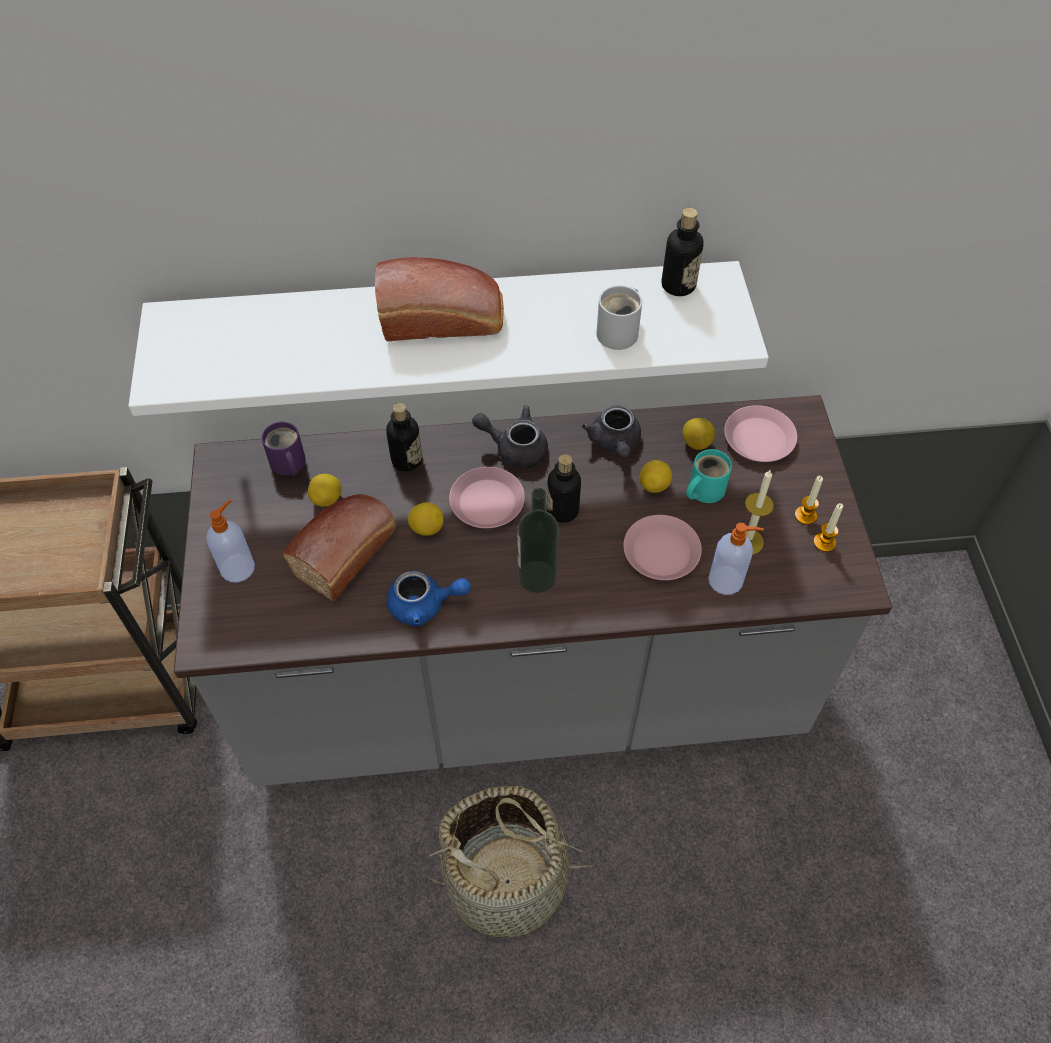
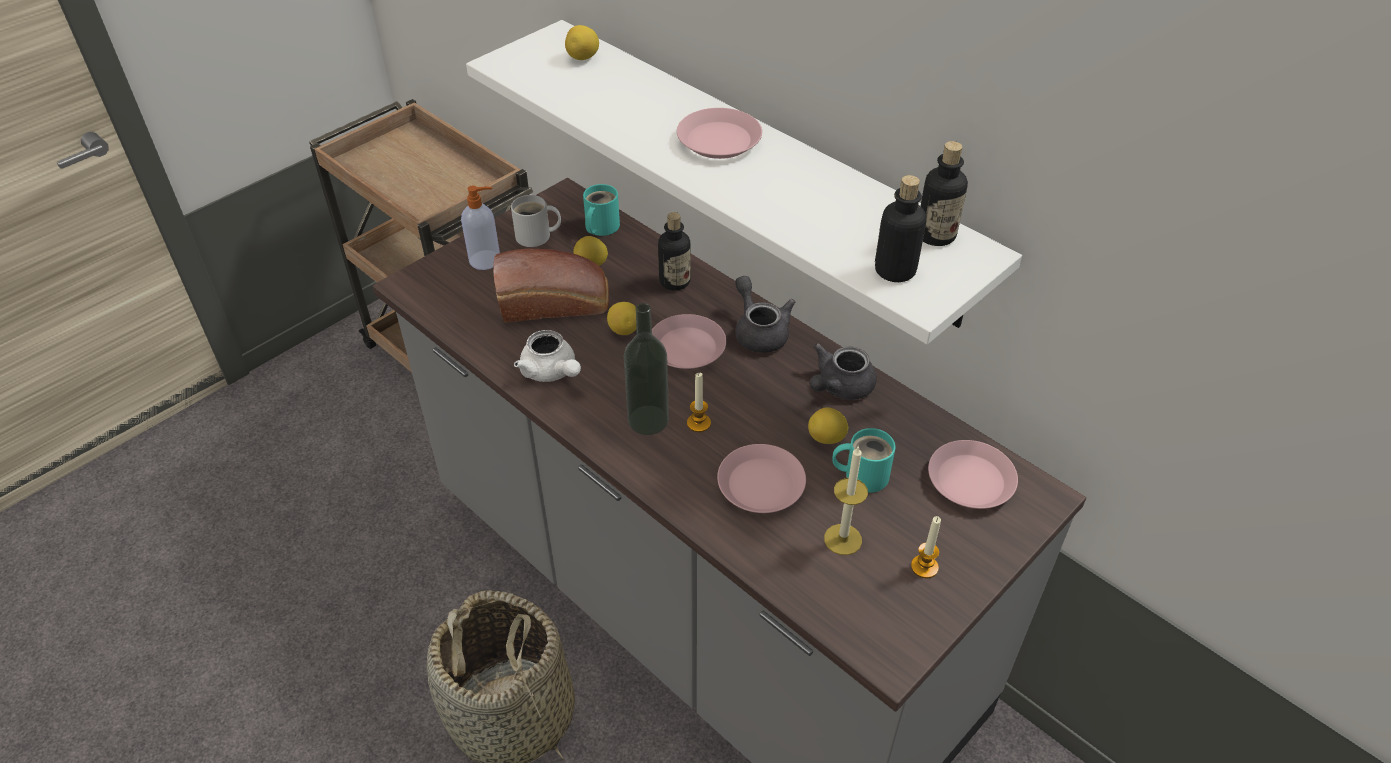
camera: 50 degrees right, 10 degrees down
purple mug [261,422,306,476] -> turquoise mug [583,184,620,236]
bread [375,257,504,341] -> pink plate [677,108,762,159]
blue teapot [387,571,471,626] -> white teapot [514,330,581,382]
bottle [547,454,581,523] -> bottle moved to [875,175,927,282]
white mug [596,285,642,350] -> white mug moved to [511,195,561,247]
lemon [682,418,715,450] -> lemon moved to [565,25,599,60]
soap dispenser [708,523,764,595] -> none
candle [813,503,843,552] -> candle moved to [687,372,711,432]

